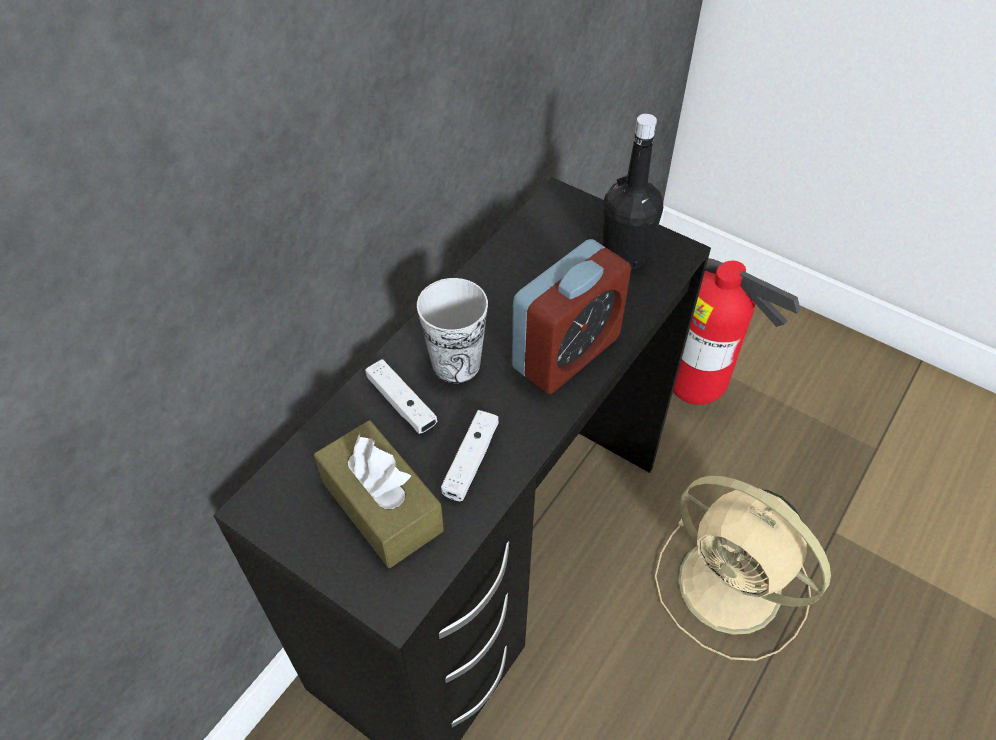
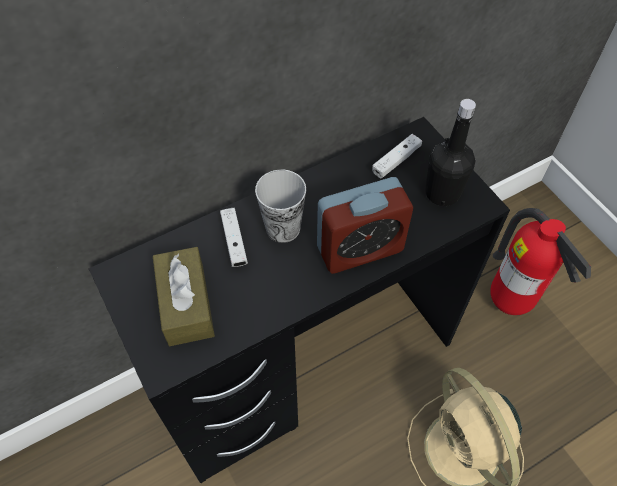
camera: 25 degrees right, 5 degrees up
white game controller [441,410,499,501] -> white game controller moved to [372,134,422,178]

